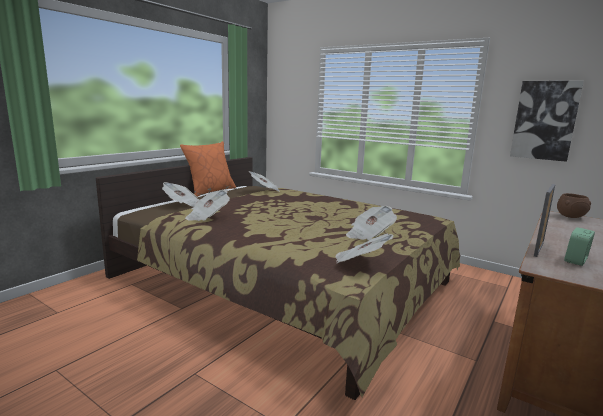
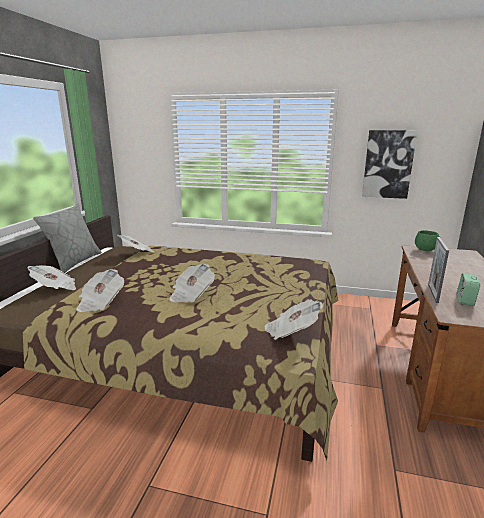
camera: 20 degrees left, 5 degrees up
orange pillow [180,141,236,197] -> grey pillow [33,204,102,273]
newspaper [346,206,397,240] -> newspaper moved to [169,264,215,303]
brown bowl [557,193,591,218] -> green bowl [415,230,440,251]

